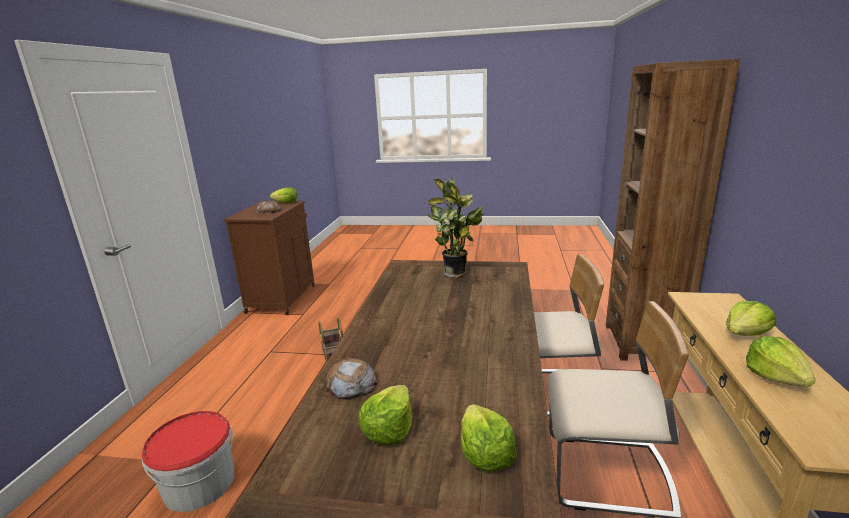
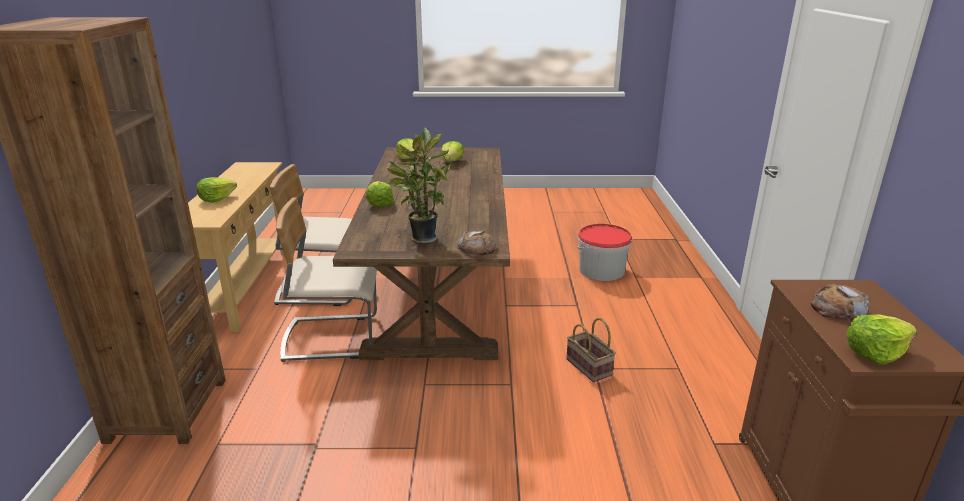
camera: 170 degrees right, 5 degrees up
bread [325,357,378,400] -> bread moved to [457,231,498,256]
lettuce [746,336,816,386] -> lettuce moved to [366,181,394,207]

